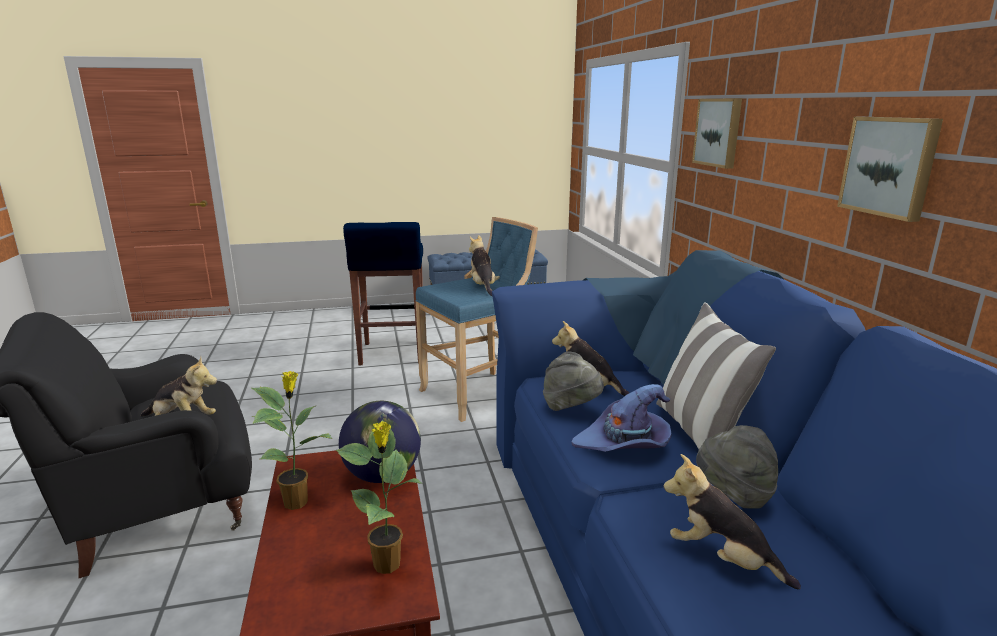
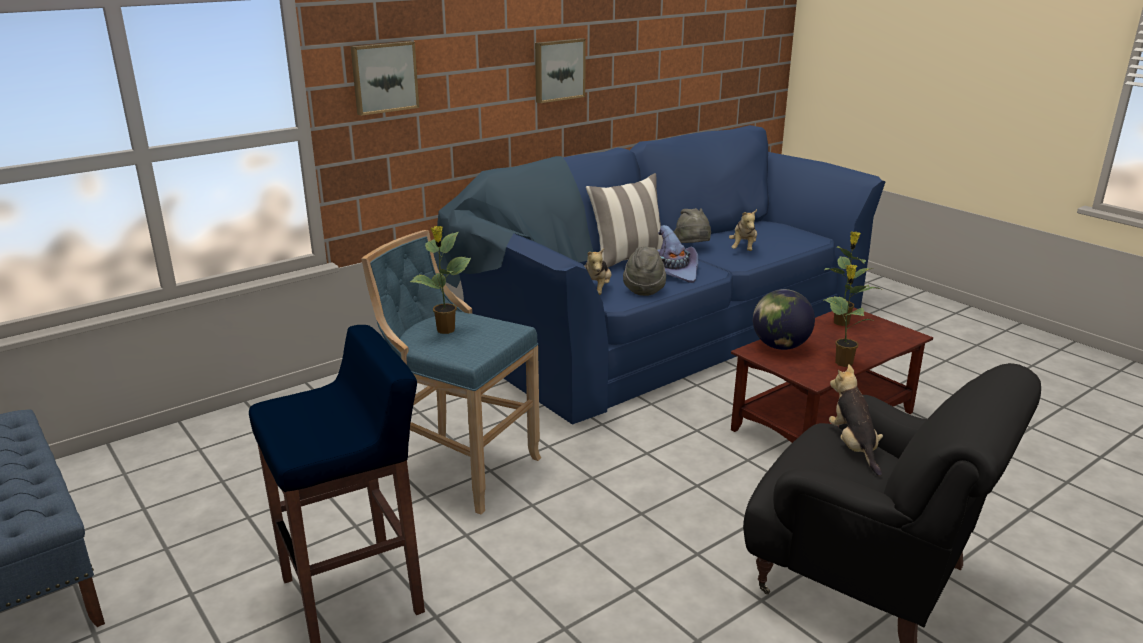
camera: 115 degrees left, 5 degrees up
plush toy [469,236,500,296] -> potted plant [410,226,471,334]

